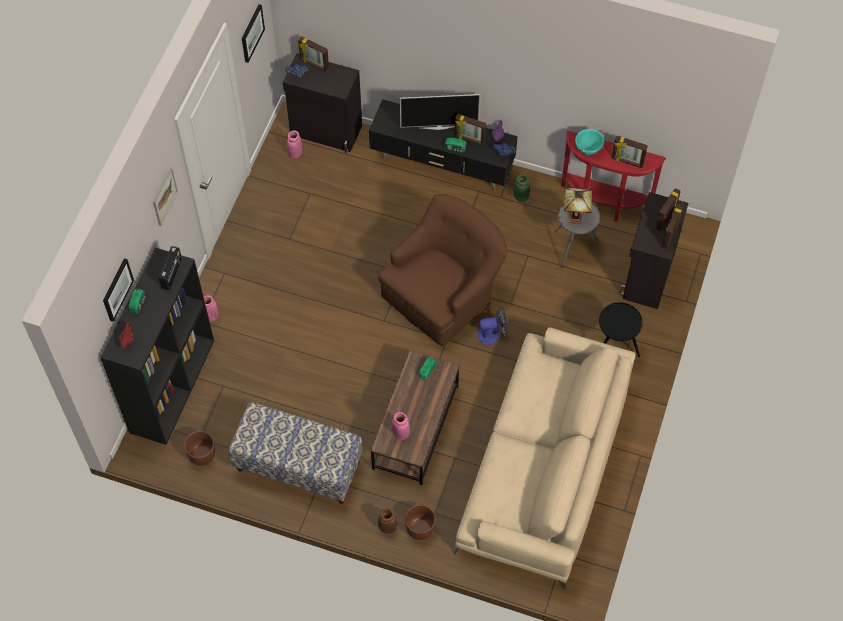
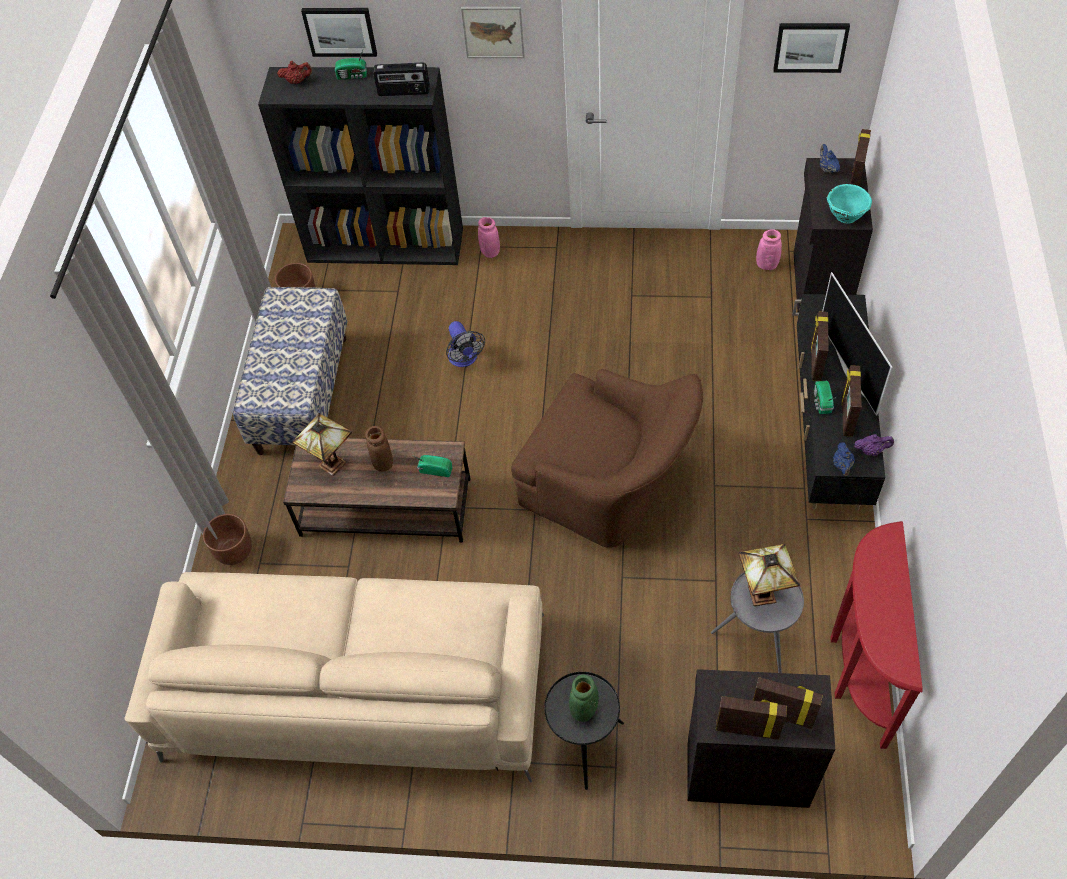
camera: 80 degrees right, 5 degrees down
brown vase [378,509,398,534] -> brown vase moved to [365,426,393,472]
pink vase [392,412,410,440] -> table lamp [292,413,352,476]
fan [477,307,508,345] -> fan moved to [446,321,485,367]
green vase [514,174,530,202] -> green vase moved to [569,675,599,722]
turquoise bowl [575,129,605,155] -> turquoise bowl moved to [827,184,872,224]
picture frame [612,136,648,168] -> picture frame moved to [811,312,829,381]

